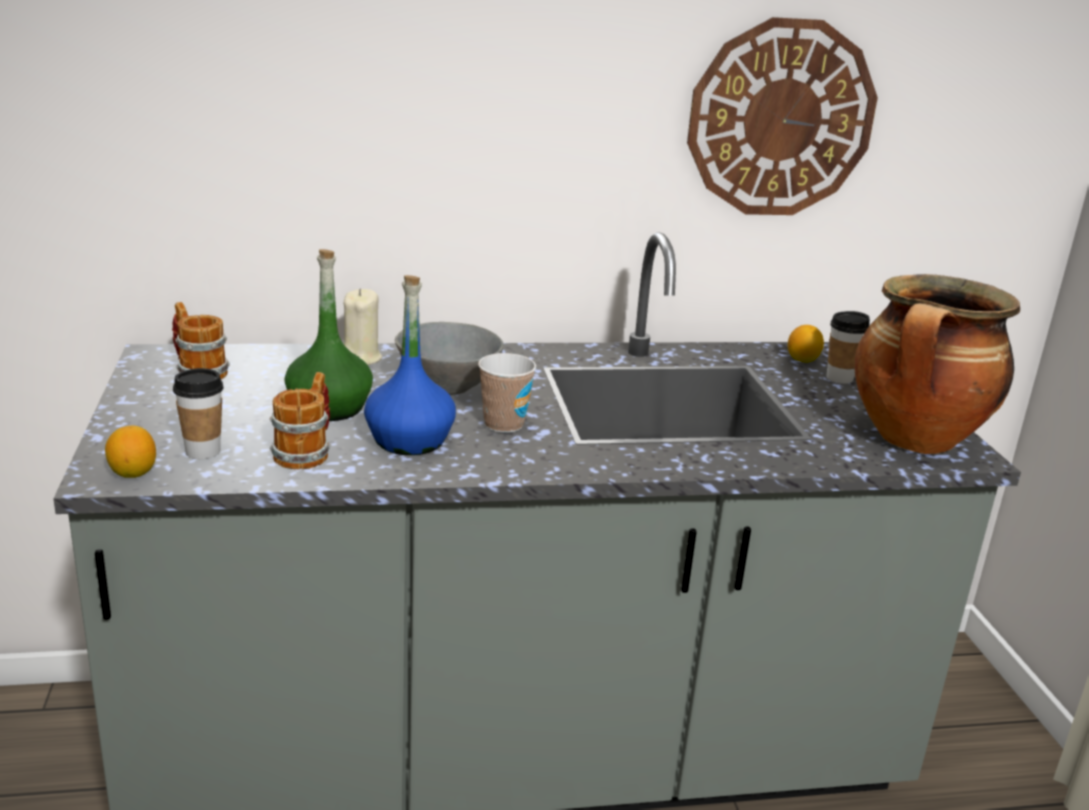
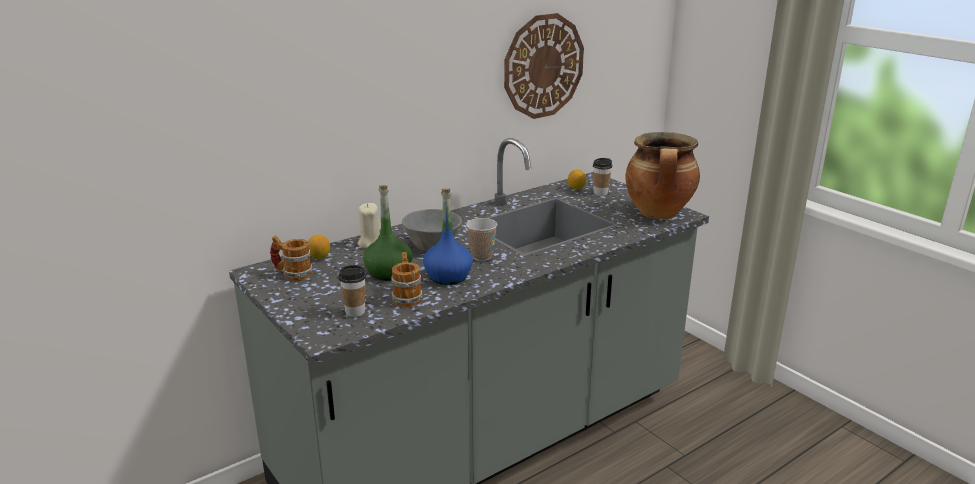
camera: 25 degrees left, 0 degrees up
lemon [105,426,156,478] -> lemon moved to [308,234,330,259]

